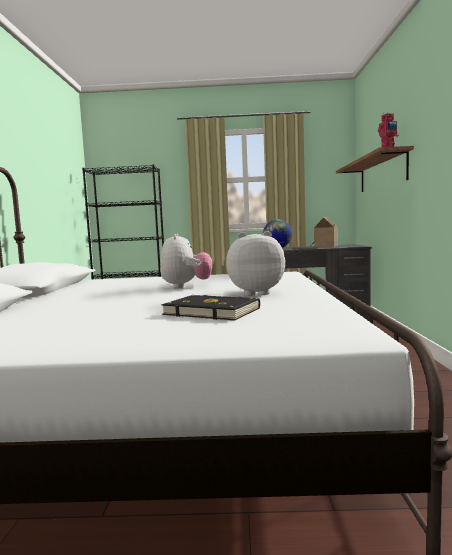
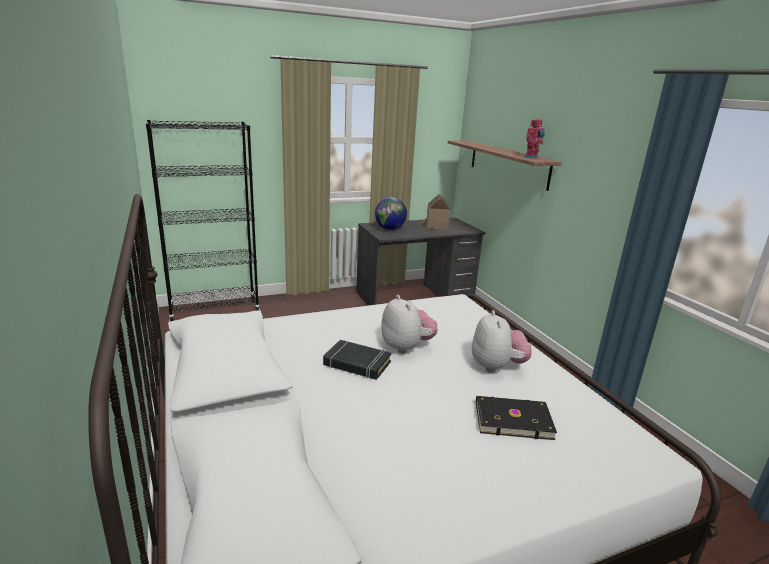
camera: 25 degrees left, 15 degrees up
plush toy [226,231,285,296] -> plush toy turned 120 degrees clockwise [472,310,531,373]
none -> black book [323,340,391,380]

